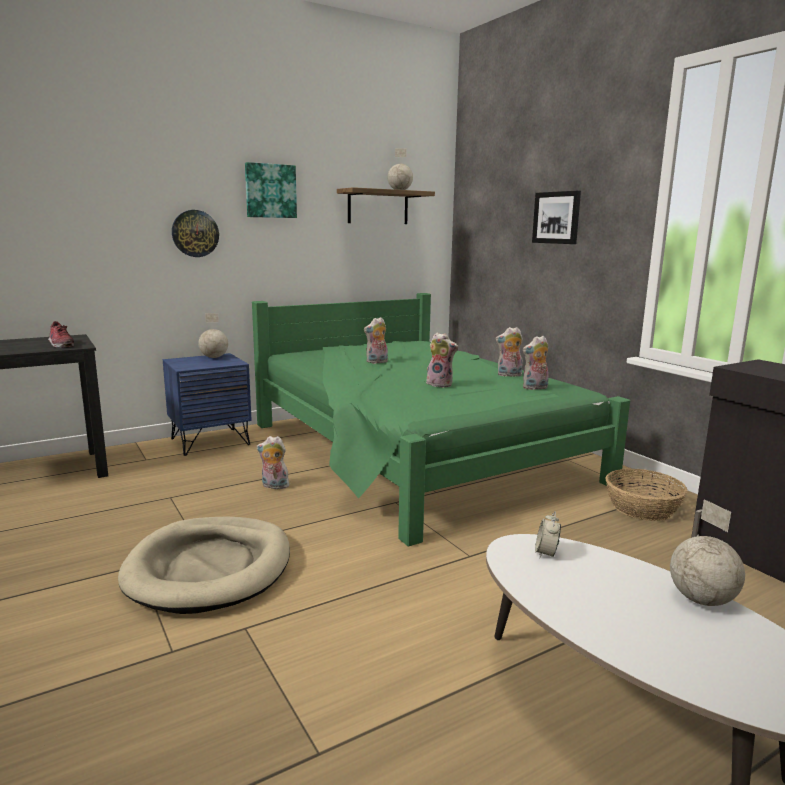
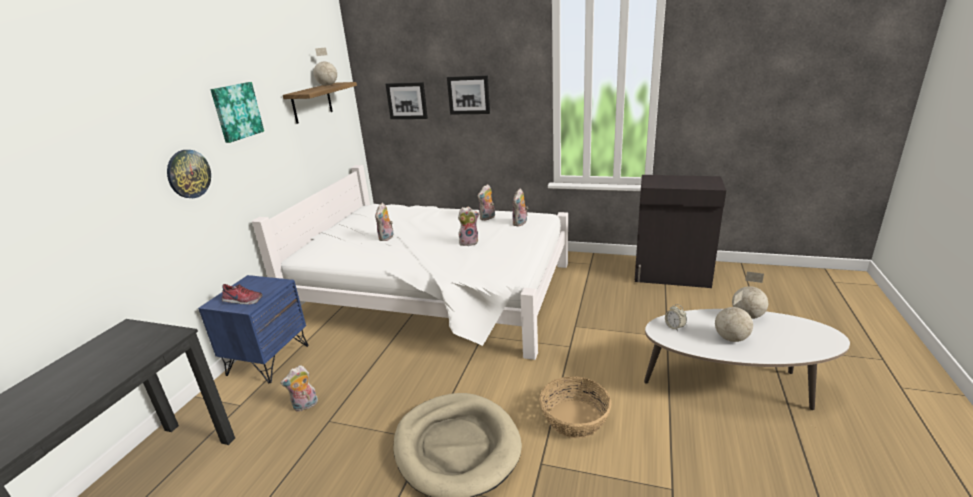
camera: 40 degrees left, 10 degrees up
shoe [48,321,74,348] -> shoe moved to [222,284,263,305]
globe [198,313,228,358] -> globe moved to [715,290,753,342]
green bed [252,293,630,547] -> white bed [252,165,568,360]
plush toy [256,436,289,489] -> plush toy moved to [280,365,318,411]
basket [605,469,688,521] -> basket moved to [539,376,612,438]
none -> picture [385,82,428,119]

